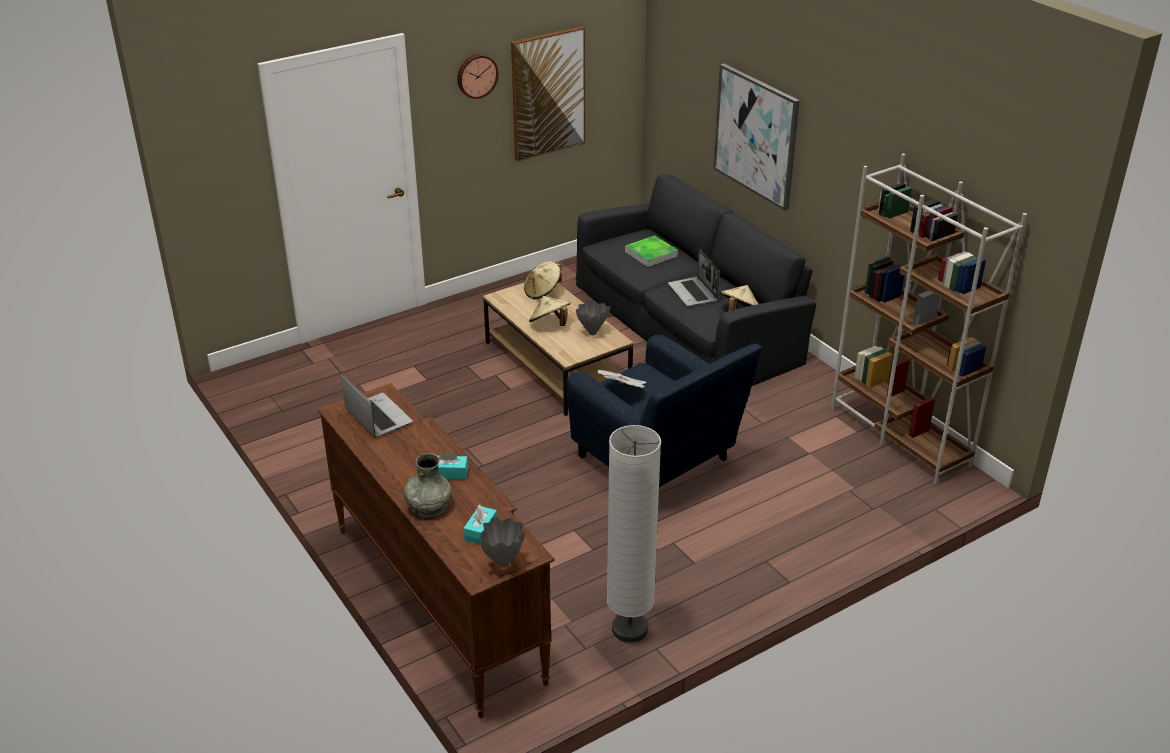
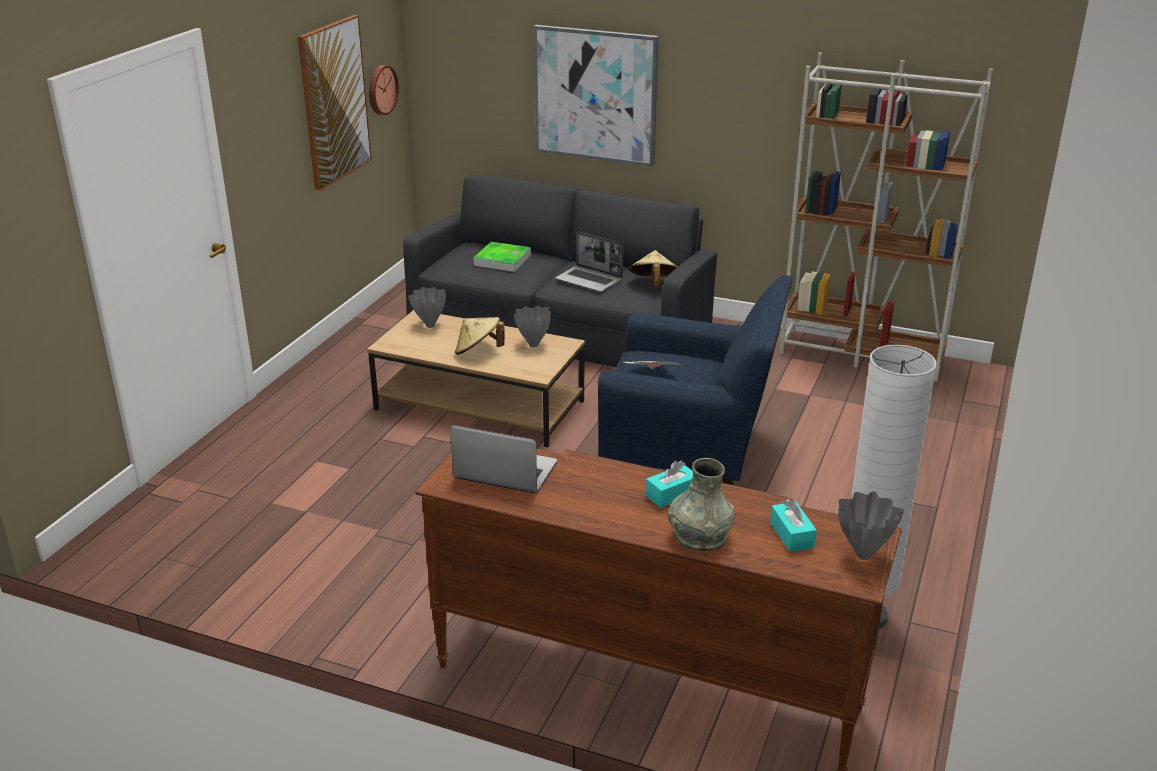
camera: 35 degrees left, 5 degrees down
wall clock [457,54,499,99] -> wall clock moved to [369,65,399,115]
beige hat [524,261,562,299] -> grey vase [408,287,446,328]

